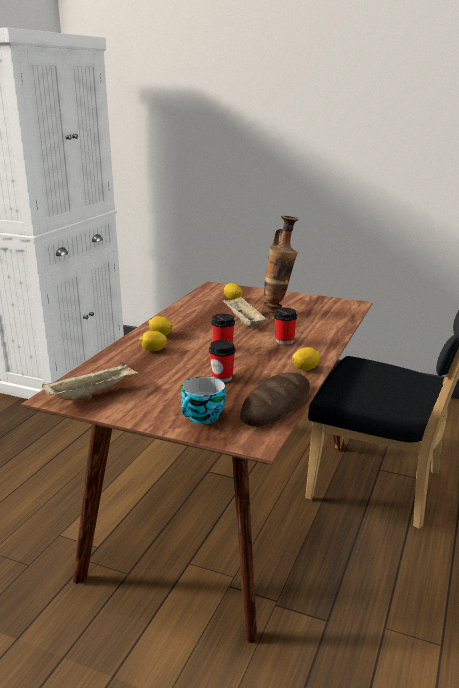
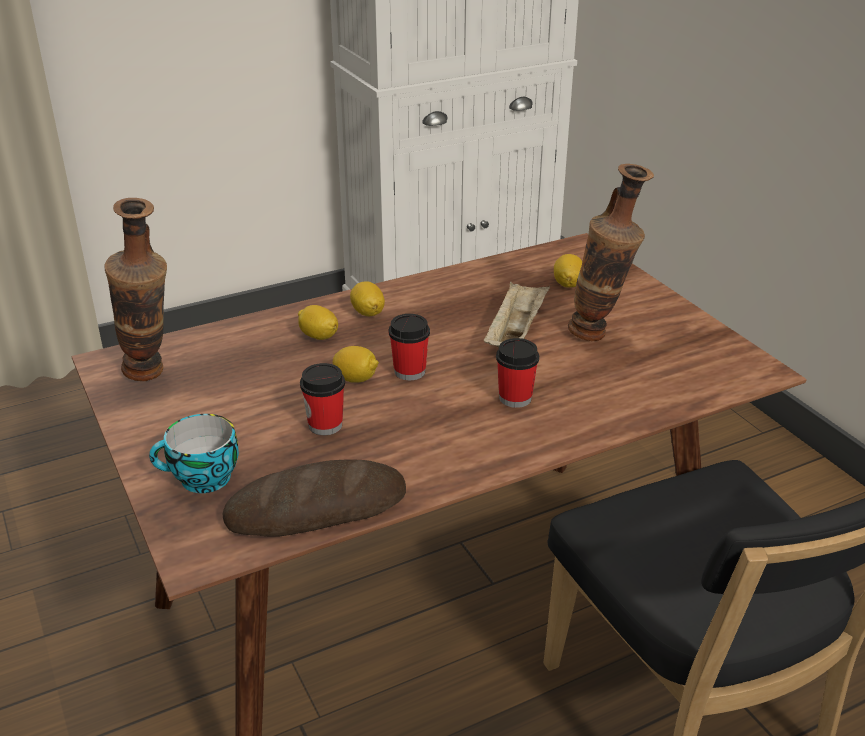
camera: 40 degrees right, 10 degrees up
beige tray [42,362,139,401] -> vase [105,198,167,381]
lemon [292,347,320,370] -> lemon moved to [333,346,379,383]

